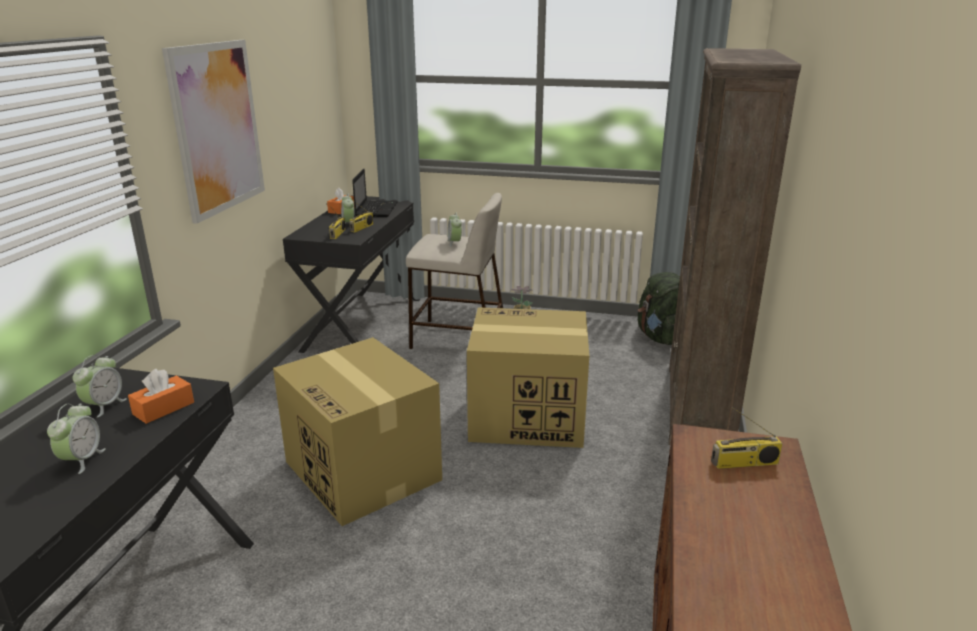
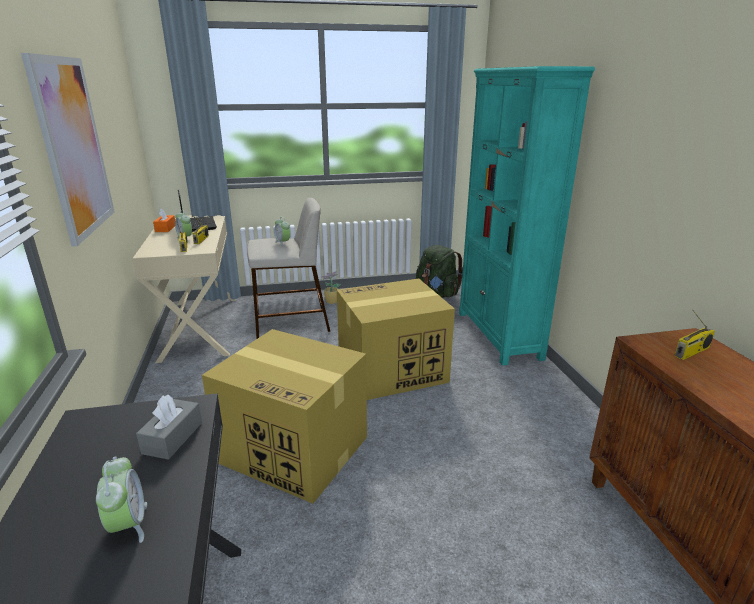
camera: 25 degrees left, 0 degrees up
alarm clock [73,355,127,418] -> none
orange tissue box [128,369,194,424] -> grey tissue box [136,395,202,460]
black desk [283,195,420,353] -> beige desk [132,215,236,363]
brown bookcase [669,48,801,445] -> turquoise bookcase [459,66,595,366]

